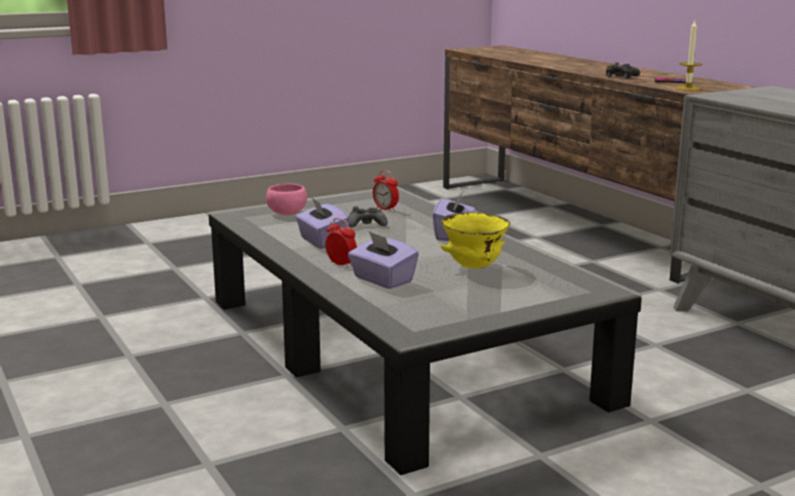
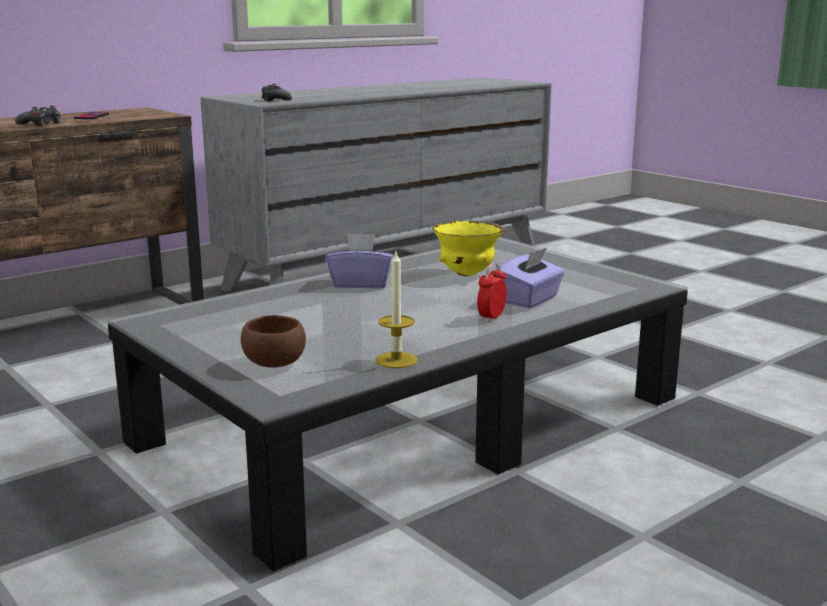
camera: 100 degrees left, 0 degrees up
pink bowl [266,183,307,215] -> brown bowl [241,315,306,368]
purple tissue box [295,198,350,249] -> none
black game controller [348,206,388,228] -> black game controller moved to [261,84,292,102]
alarm clock [373,170,399,212] -> none
candle [676,21,702,91] -> candle moved to [375,252,418,368]

